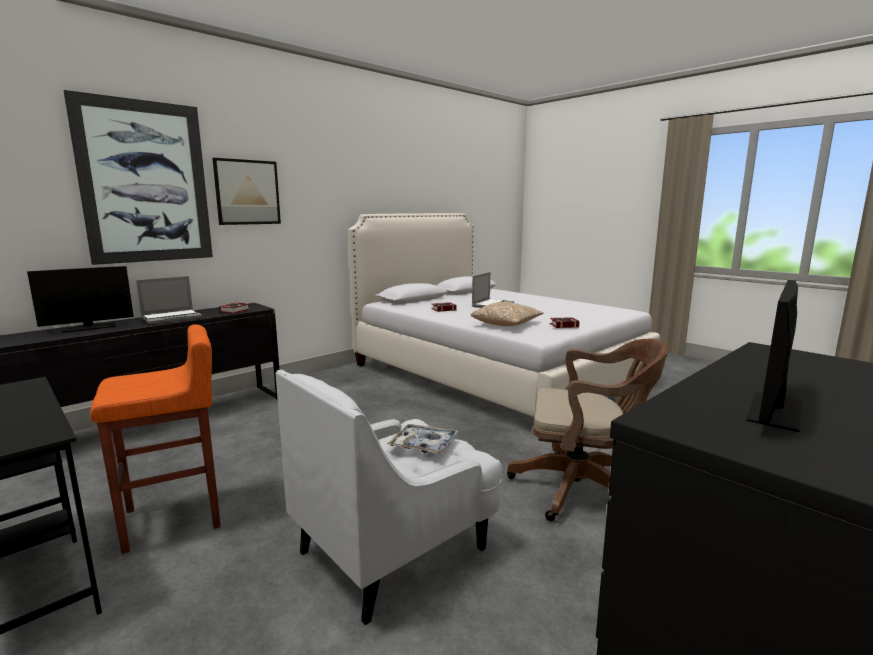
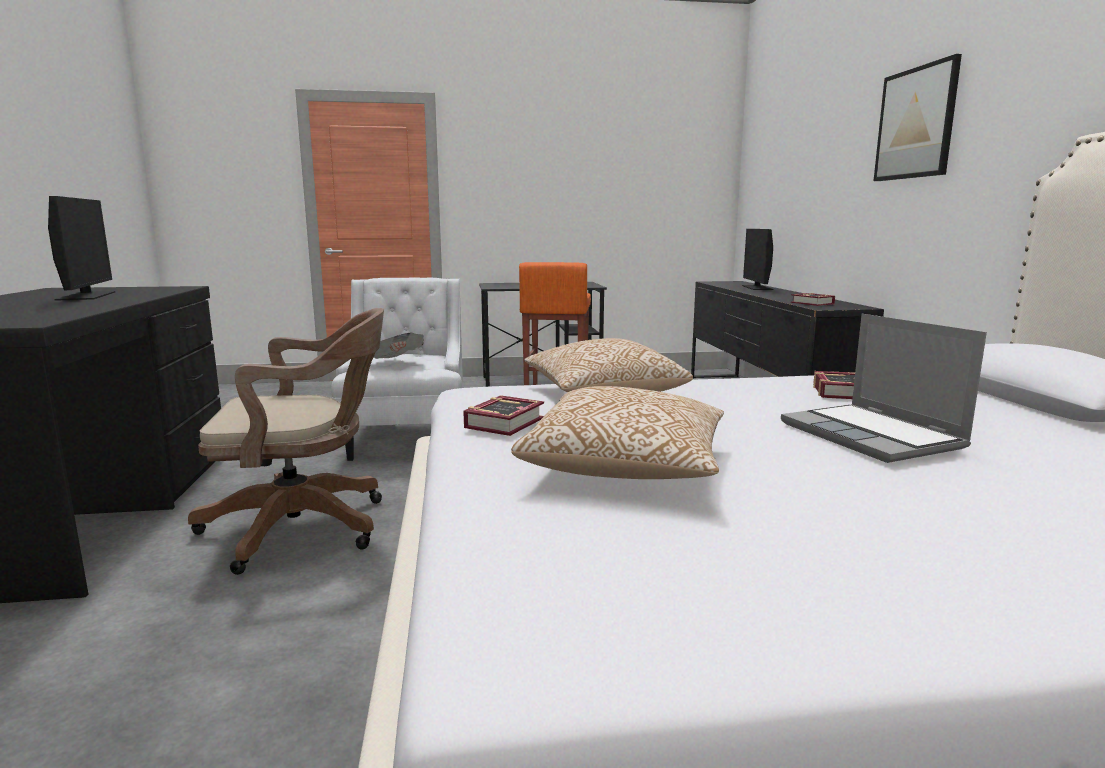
camera: 125 degrees right, 0 degrees up
picture [63,90,213,265] -> none
laptop [136,276,203,325] -> none
tray [387,424,459,454] -> newspaper [373,333,424,359]
brown office chair [507,339,669,521] -> brown office chair turned 150 degrees counterclockwise [188,308,384,575]
none -> pillow [511,386,724,479]

